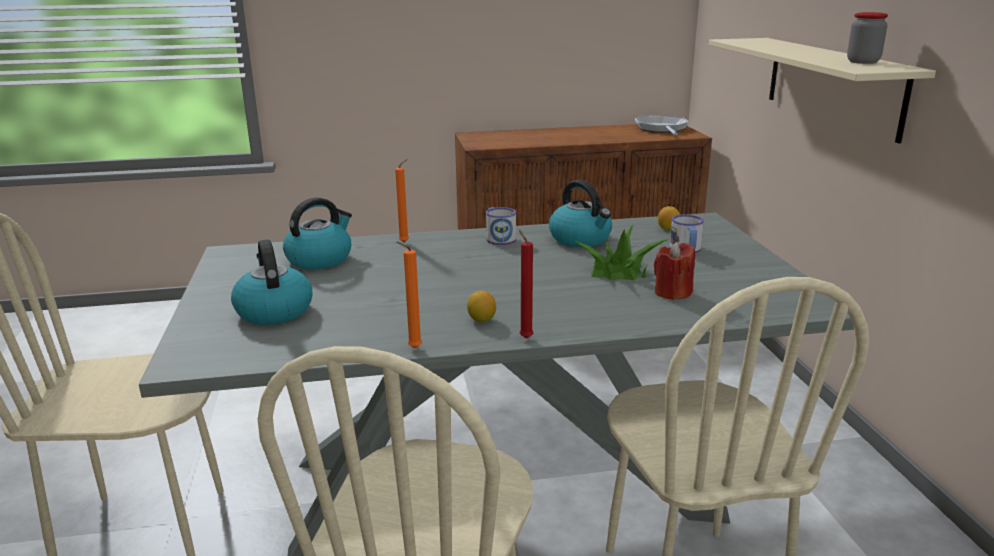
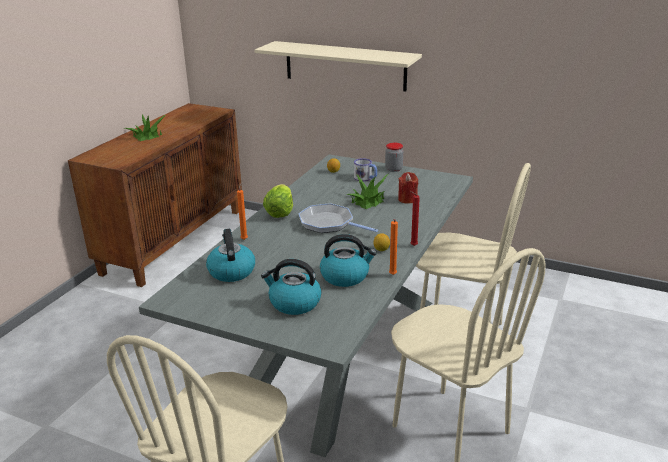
camera: 55 degrees left, 5 degrees up
mug [486,207,516,245] -> lettuce [263,184,293,218]
kettle [549,180,612,247] -> kettle moved to [320,234,377,287]
frying pan [635,115,689,135] -> frying pan moved to [298,203,378,233]
jar [847,12,888,64] -> jar moved to [385,143,404,172]
none -> potted plant [123,114,166,141]

